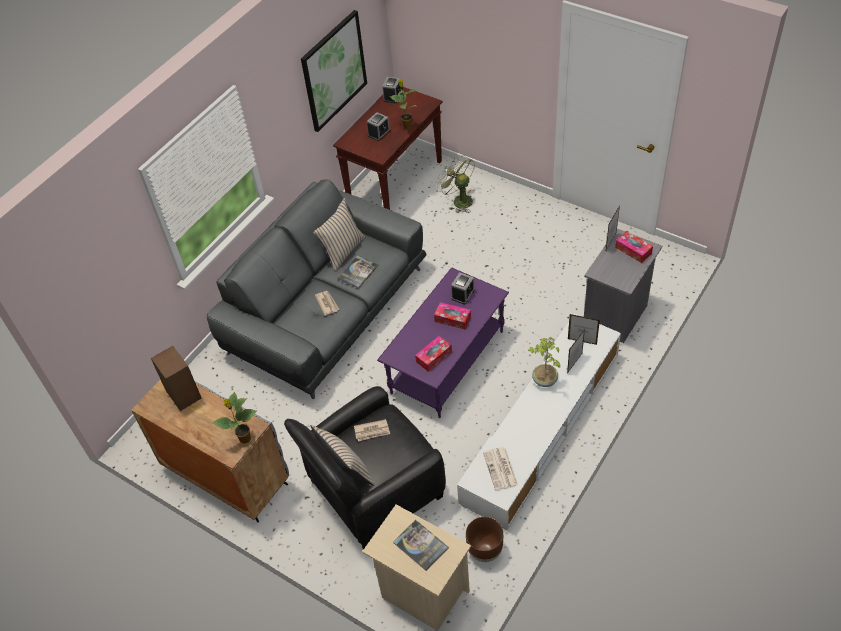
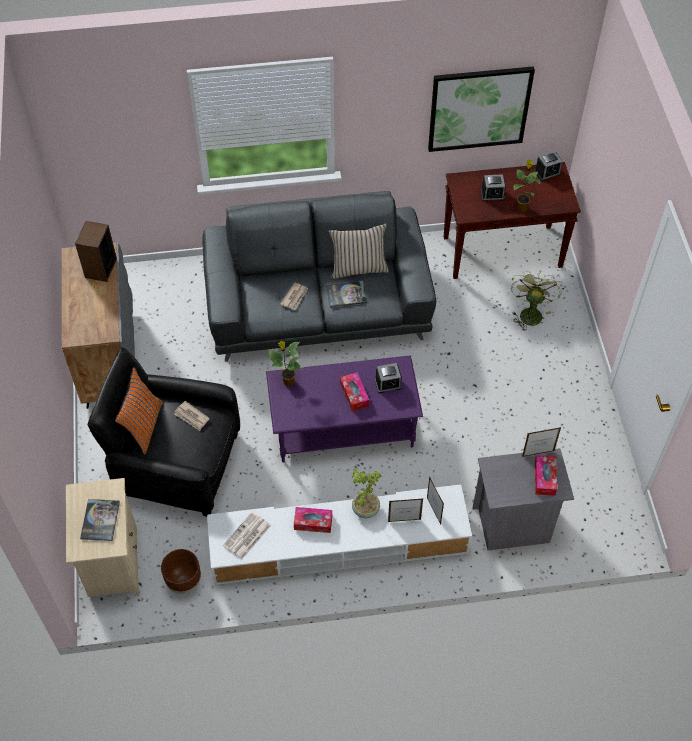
camera: 45 degrees right, 5 degrees up
potted plant [212,392,257,444] -> potted plant moved to [268,341,302,386]
beige pillow [311,425,375,486] -> orange pillow [115,367,163,455]
tissue box [415,336,452,372] -> tissue box moved to [294,507,332,533]

